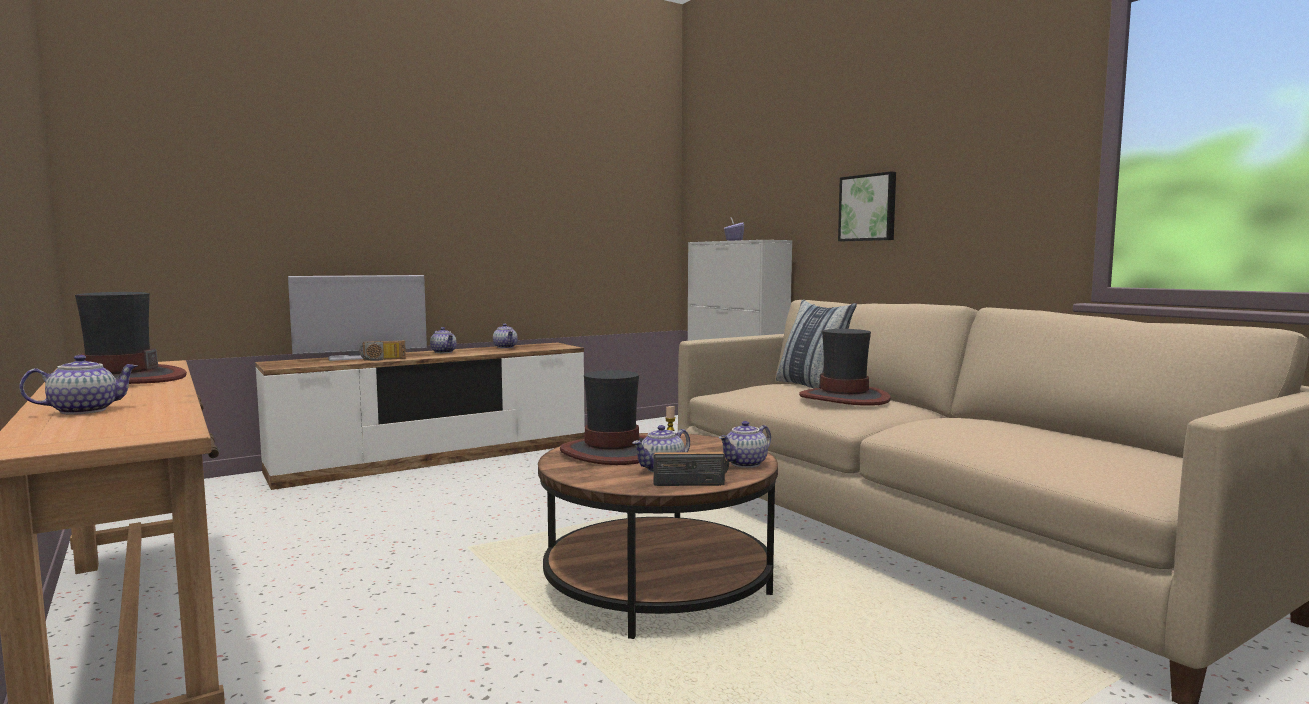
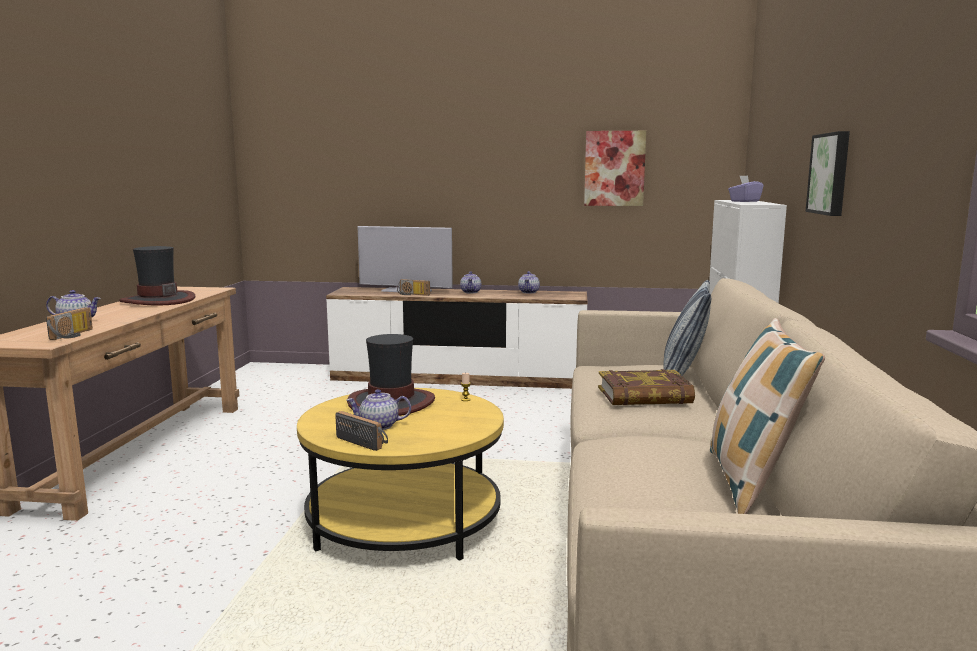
camera: 40 degrees right, 5 degrees up
brown coffee table [538,433,778,639] -> yellow coffee table [297,388,504,561]
teapot [719,421,771,468] -> none
hat [799,329,891,406] -> book [598,369,695,405]
none -> radio [46,307,93,340]
none -> picture [584,131,646,206]
none -> pillow [710,318,825,514]

